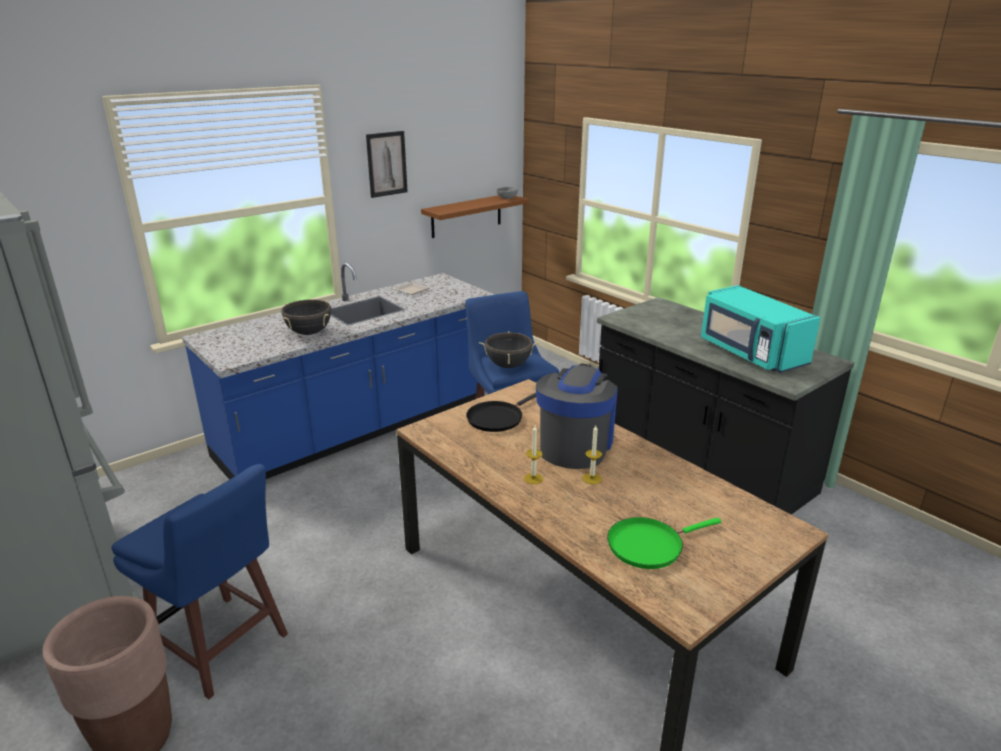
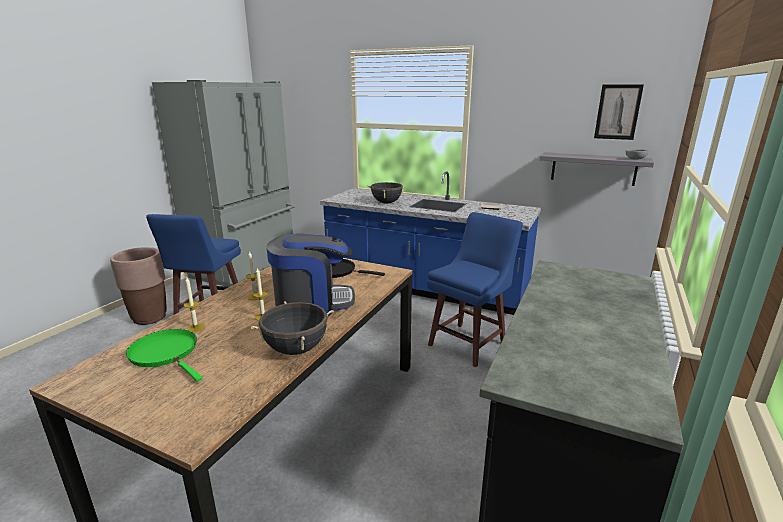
camera: 65 degrees right, 5 degrees down
picture [366,131,408,198] -> picture moved to [594,84,644,140]
brown shelf [421,195,528,238] -> grey shelf [540,152,654,186]
black cooking pot [479,331,539,368] -> black cooking pot moved to [251,301,334,355]
turquoise microwave [701,285,821,373] -> none
none -> candle [184,277,205,332]

